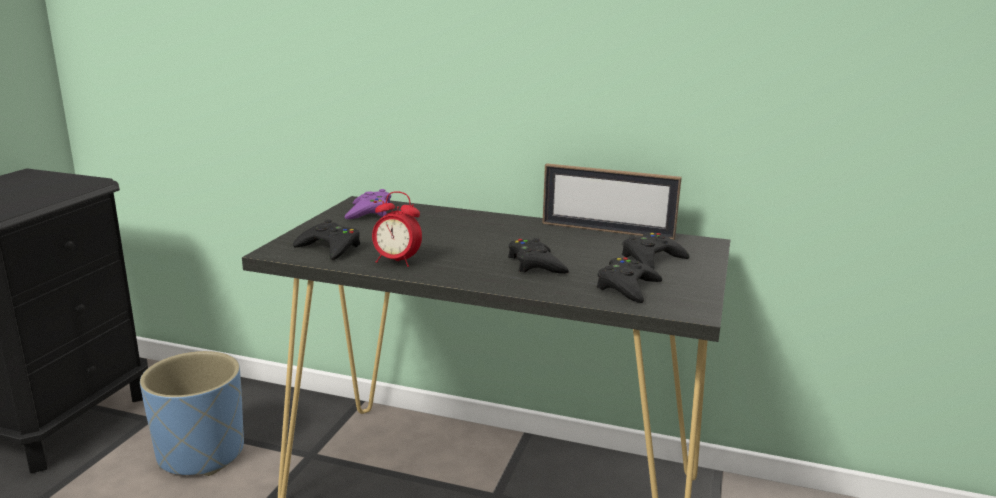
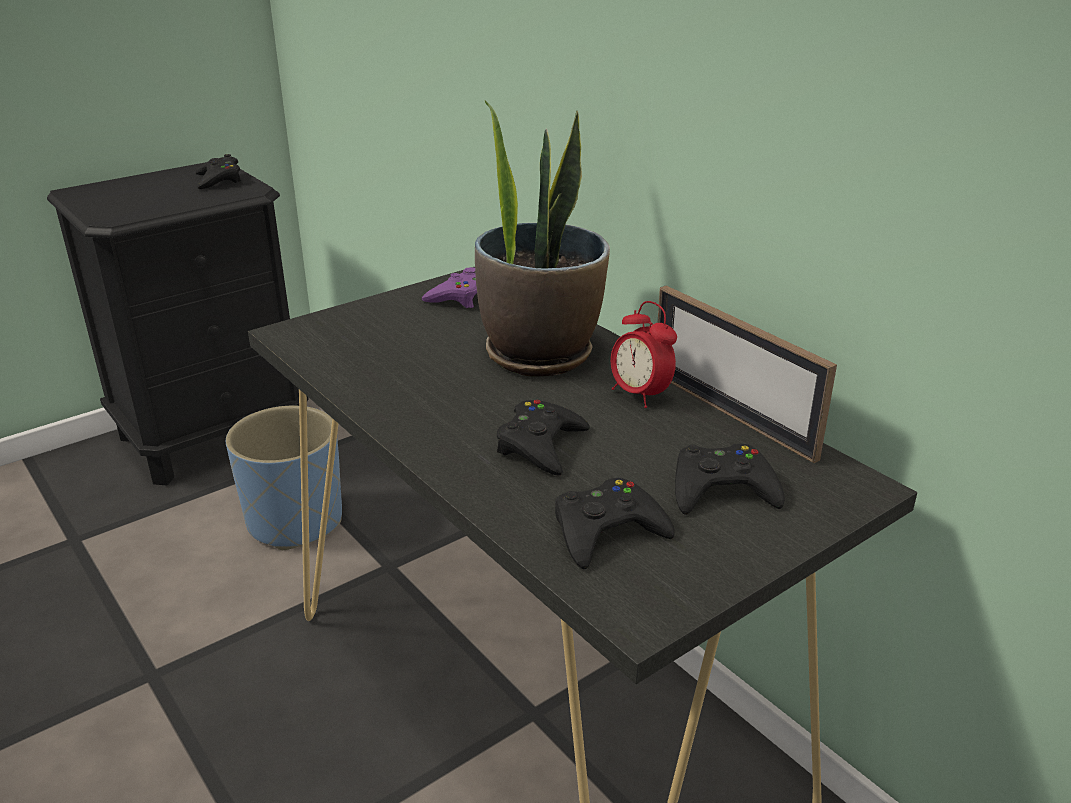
camera: 35 degrees right, 10 degrees up
black game controller [293,219,360,260] -> black game controller moved to [196,154,241,189]
alarm clock [372,191,422,267] -> alarm clock moved to [611,301,677,408]
none -> potted plant [475,101,610,376]

